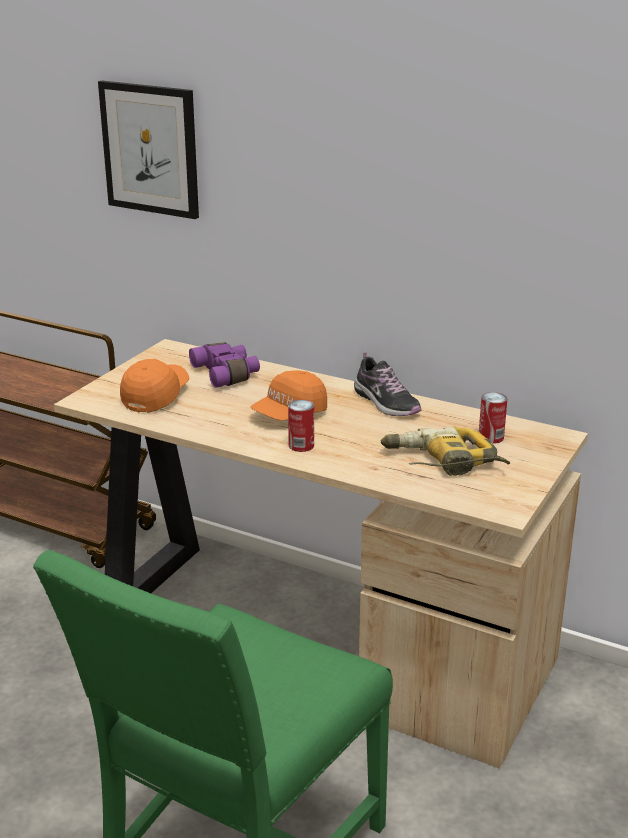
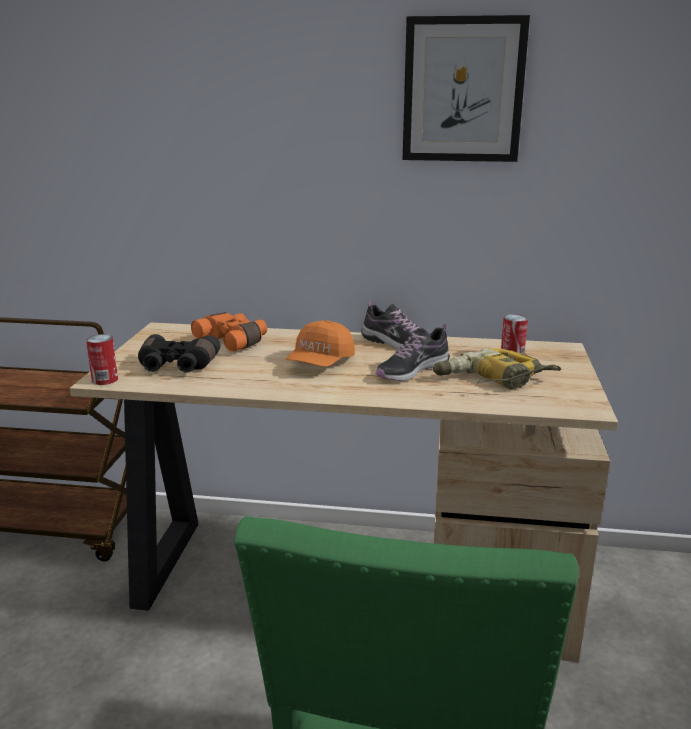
camera: 20 degrees left, 5 degrees down
picture [98,81,199,219] -> picture moved to [403,15,530,162]
orange cap [120,359,189,413] -> black binoculars [138,334,220,373]
purple binoculars [189,343,260,388] -> orange binoculars [191,312,267,352]
can [288,400,314,452] -> can moved to [86,334,118,385]
none -> shoe [376,324,450,381]

